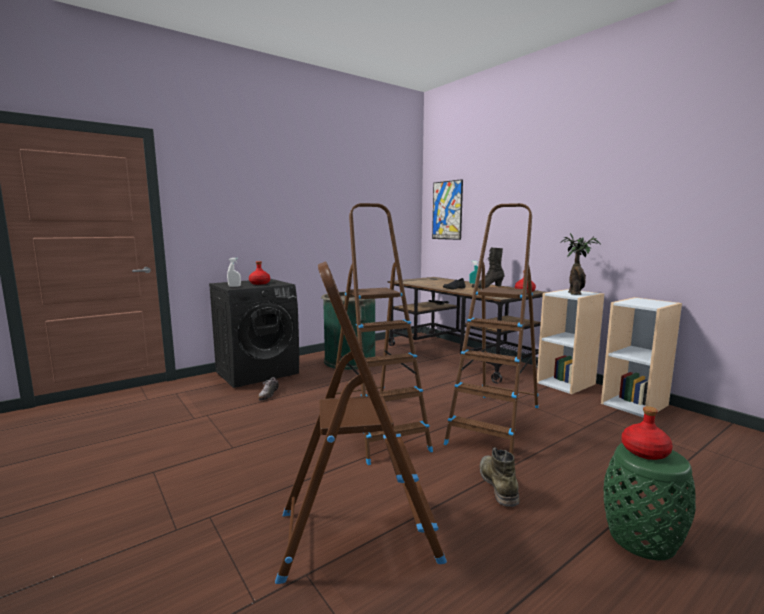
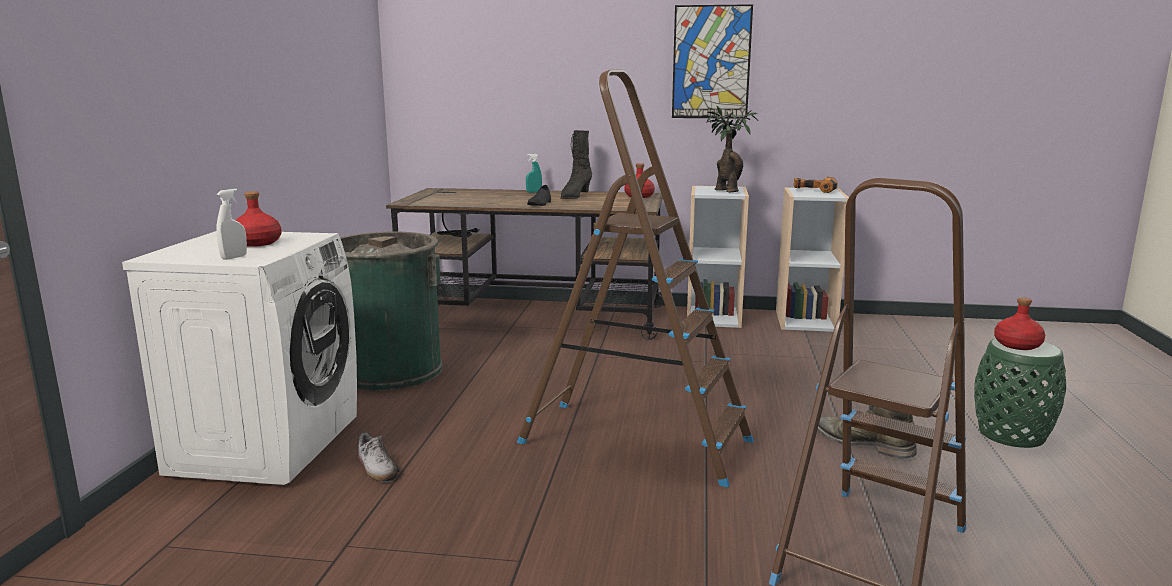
camera: 45 degrees left, 5 degrees up
black washing machine [209,279,299,388] -> white washing machine [122,231,357,485]
picture [432,179,463,240] -> picture moved to [672,4,753,119]
brown step ladder [444,203,539,455] -> none
none -> power drill [794,177,838,193]

